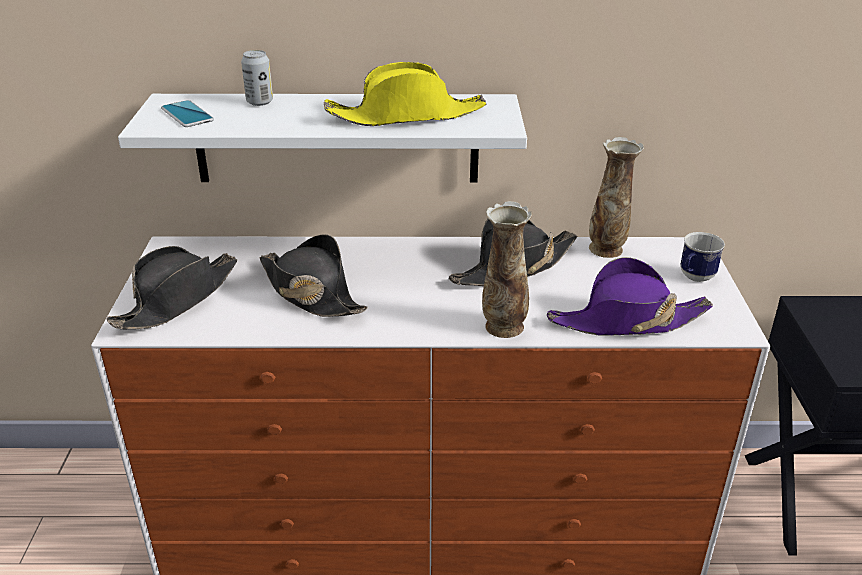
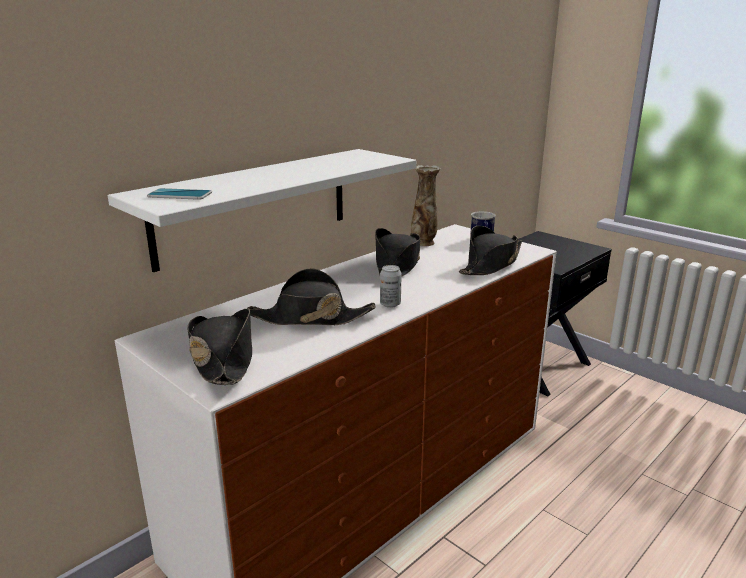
camera: 45 degrees left, 10 degrees down
can [241,50,273,106] -> can moved to [380,265,401,308]
yellow hat [324,62,487,126] -> none
vase [482,201,532,338] -> none
purple hat [547,257,713,335] -> black hat [459,226,522,275]

